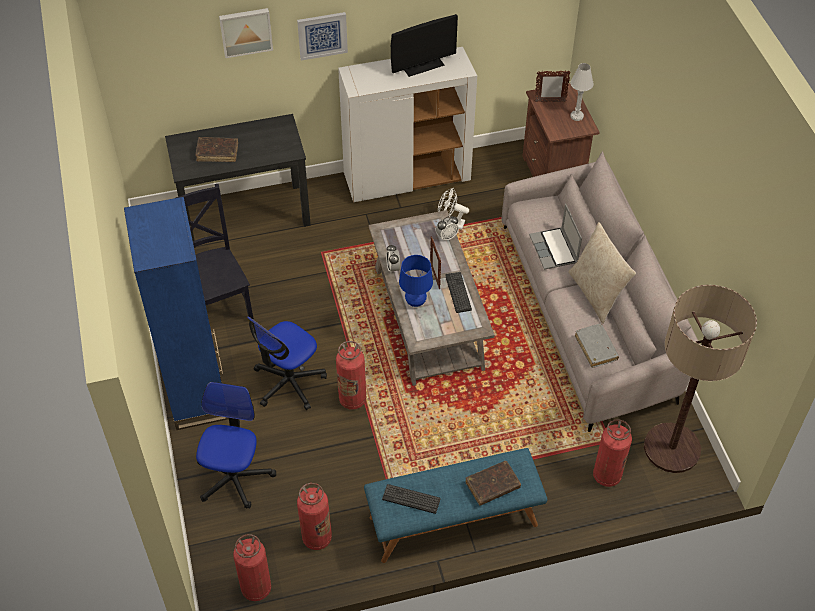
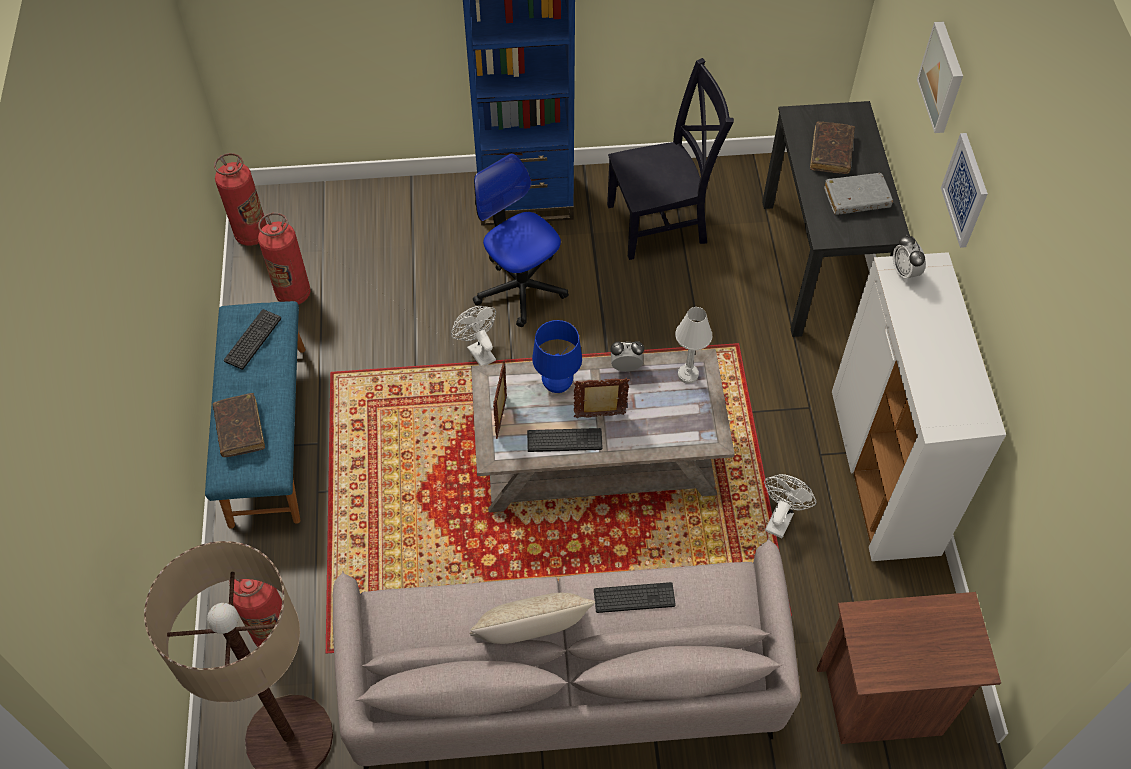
camera: 100 degrees right, 5 degrees up
office chair [196,382,276,509] -> none
fire extinguisher [336,341,366,410] -> white fan [451,306,496,365]
monitor [391,14,458,77] -> none
alarm clock [436,216,459,242] -> alarm clock moved to [893,235,926,282]
laptop [529,204,582,270] -> keyboard [594,582,676,613]
picture frame [534,71,571,102] -> picture frame moved to [493,360,507,439]
white table lamp [570,63,594,121] -> white table lamp moved to [675,307,712,384]
grey book [575,324,619,368] -> grey book moved to [824,173,893,215]

